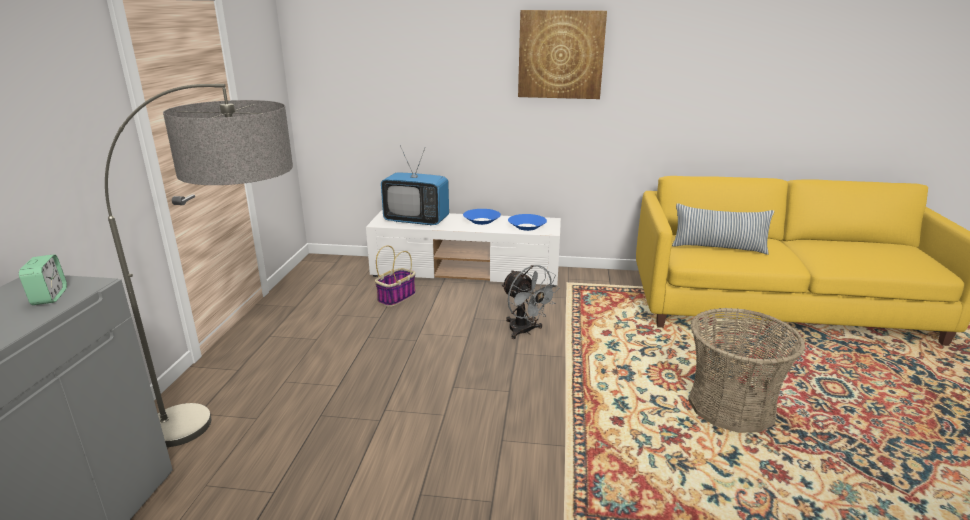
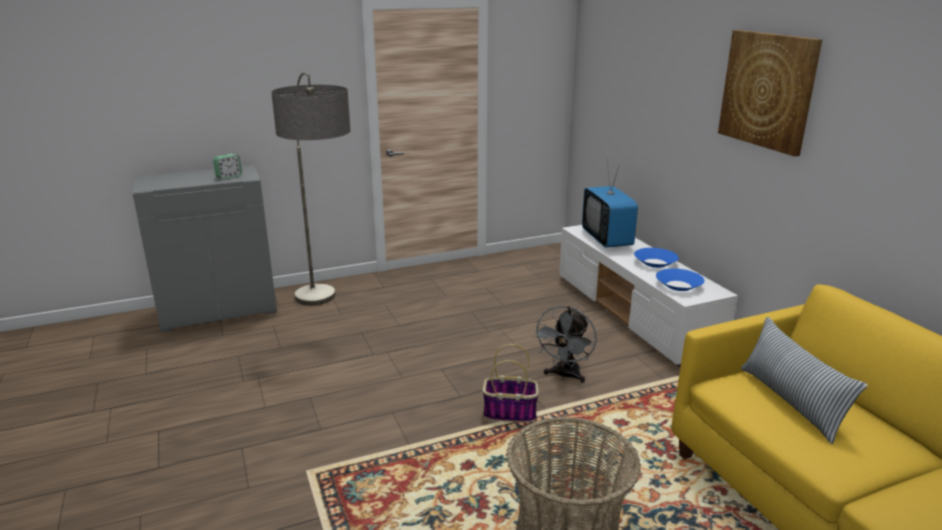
camera: 60 degrees right, 0 degrees up
basket [375,245,416,307] -> basket moved to [483,344,539,422]

